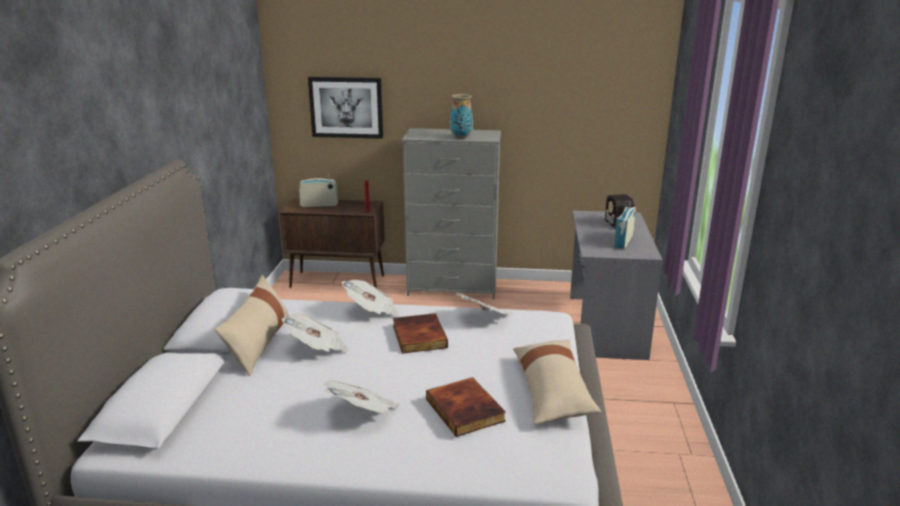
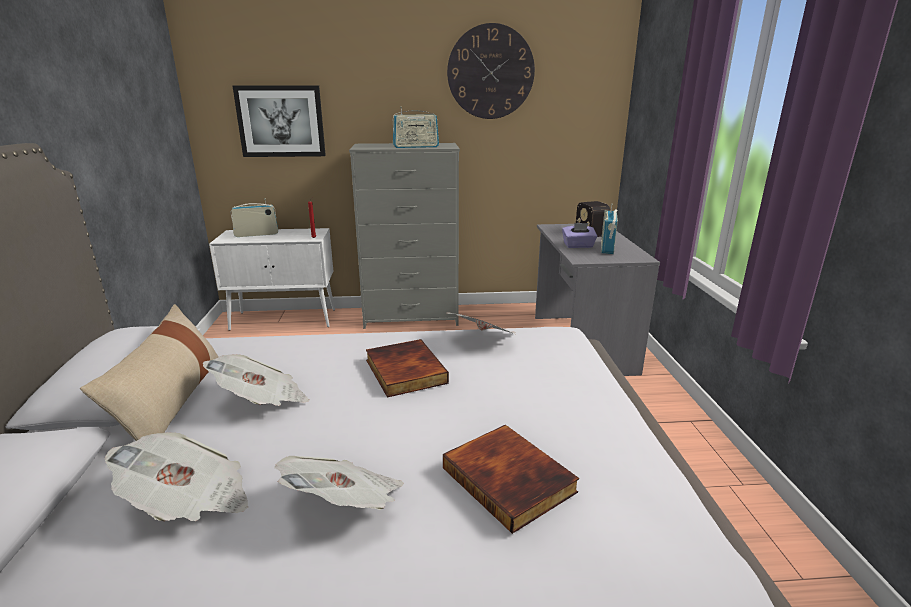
camera: 10 degrees left, 0 degrees up
brown cabinet [280,198,385,288] -> white cabinet [209,228,335,331]
newspaper [342,280,399,316] -> newspaper moved to [105,432,248,522]
vase [450,94,473,139] -> radio [393,107,439,148]
beige pillow [513,339,601,424] -> none
none -> wall clock [447,23,535,119]
none -> purple tissue box [562,223,598,248]

